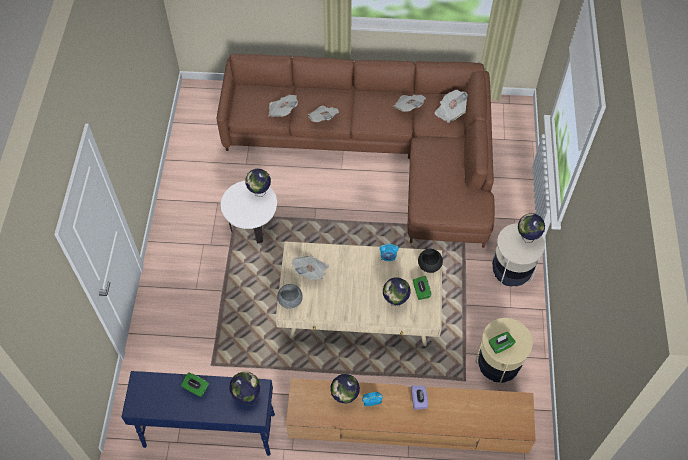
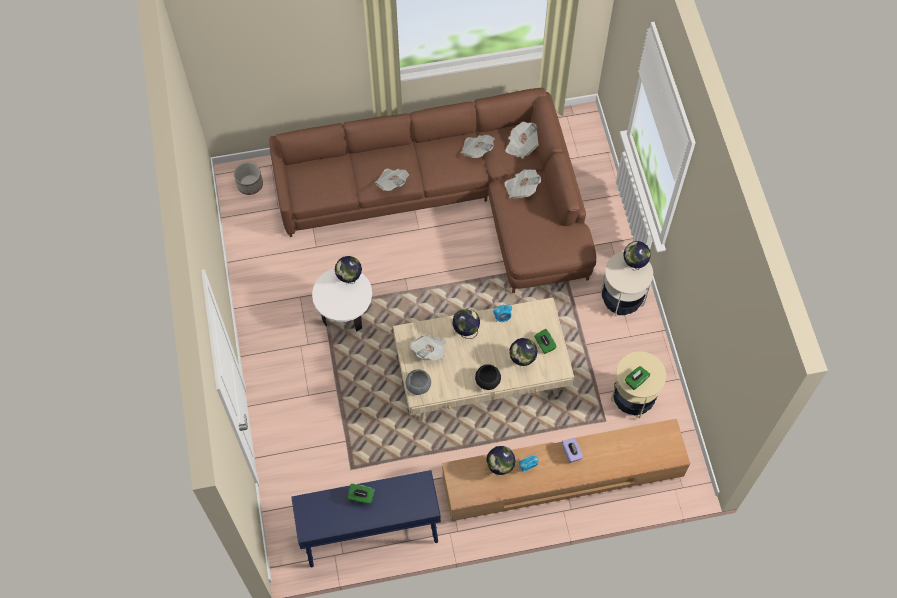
camera: 15 degrees left, 5 degrees up
globe [229,372,260,406] -> globe moved to [452,308,480,339]
newspaper [268,95,298,117] -> newspaper moved to [504,169,541,198]
black bowl [418,249,443,273] -> black bowl moved to [475,364,501,390]
none -> planter [234,162,263,195]

